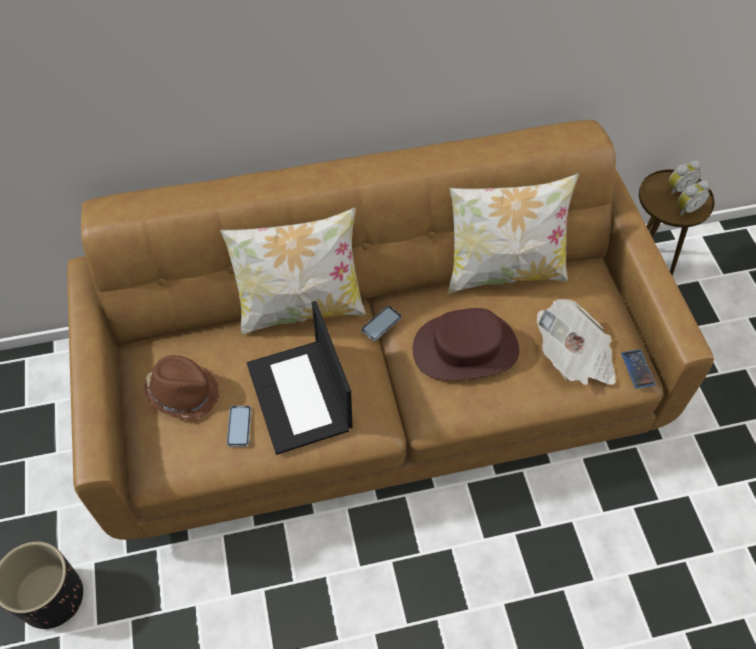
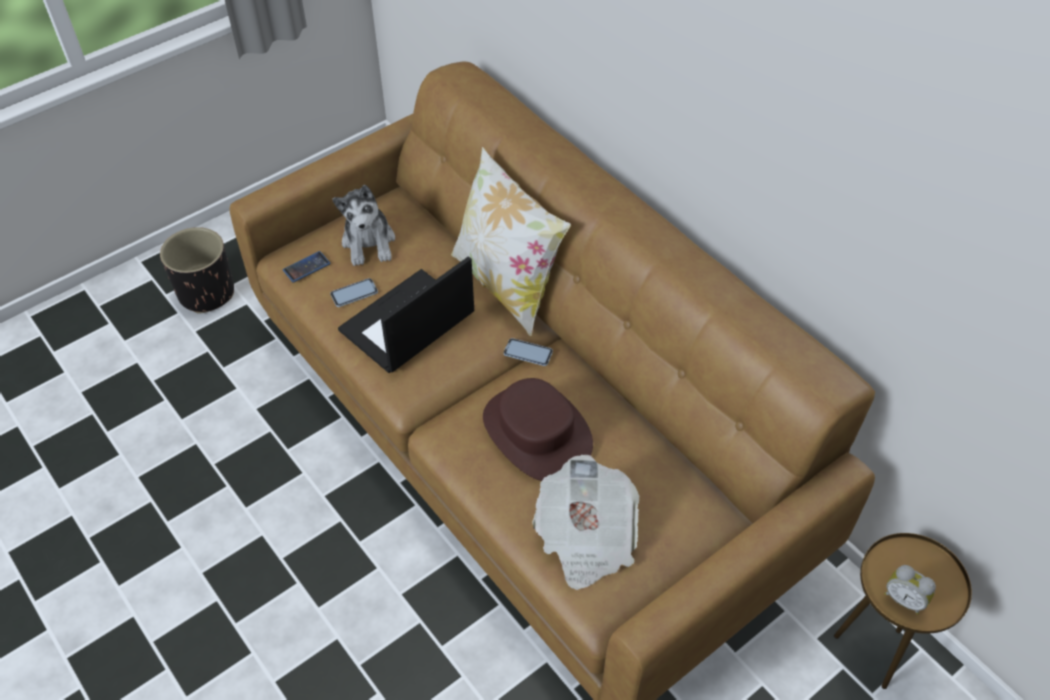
camera: 65 degrees right, 5 degrees down
brown hat [143,355,219,420] -> plush toy [332,185,395,266]
pillow [448,174,579,294] -> none
phone [621,349,655,389] -> phone moved to [283,251,330,283]
alarm clock [669,160,701,195] -> none

